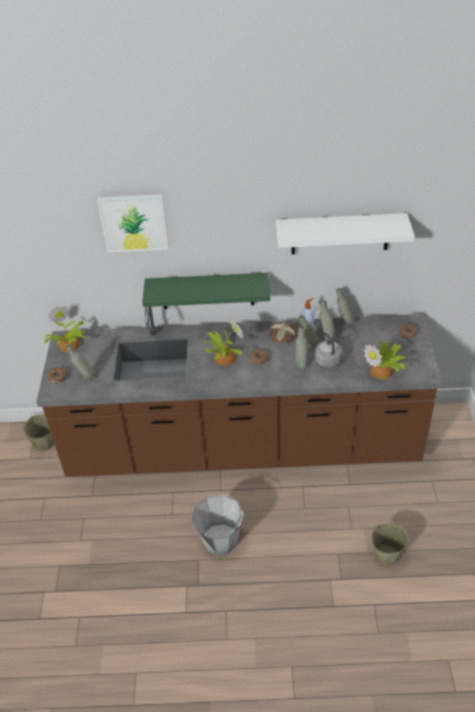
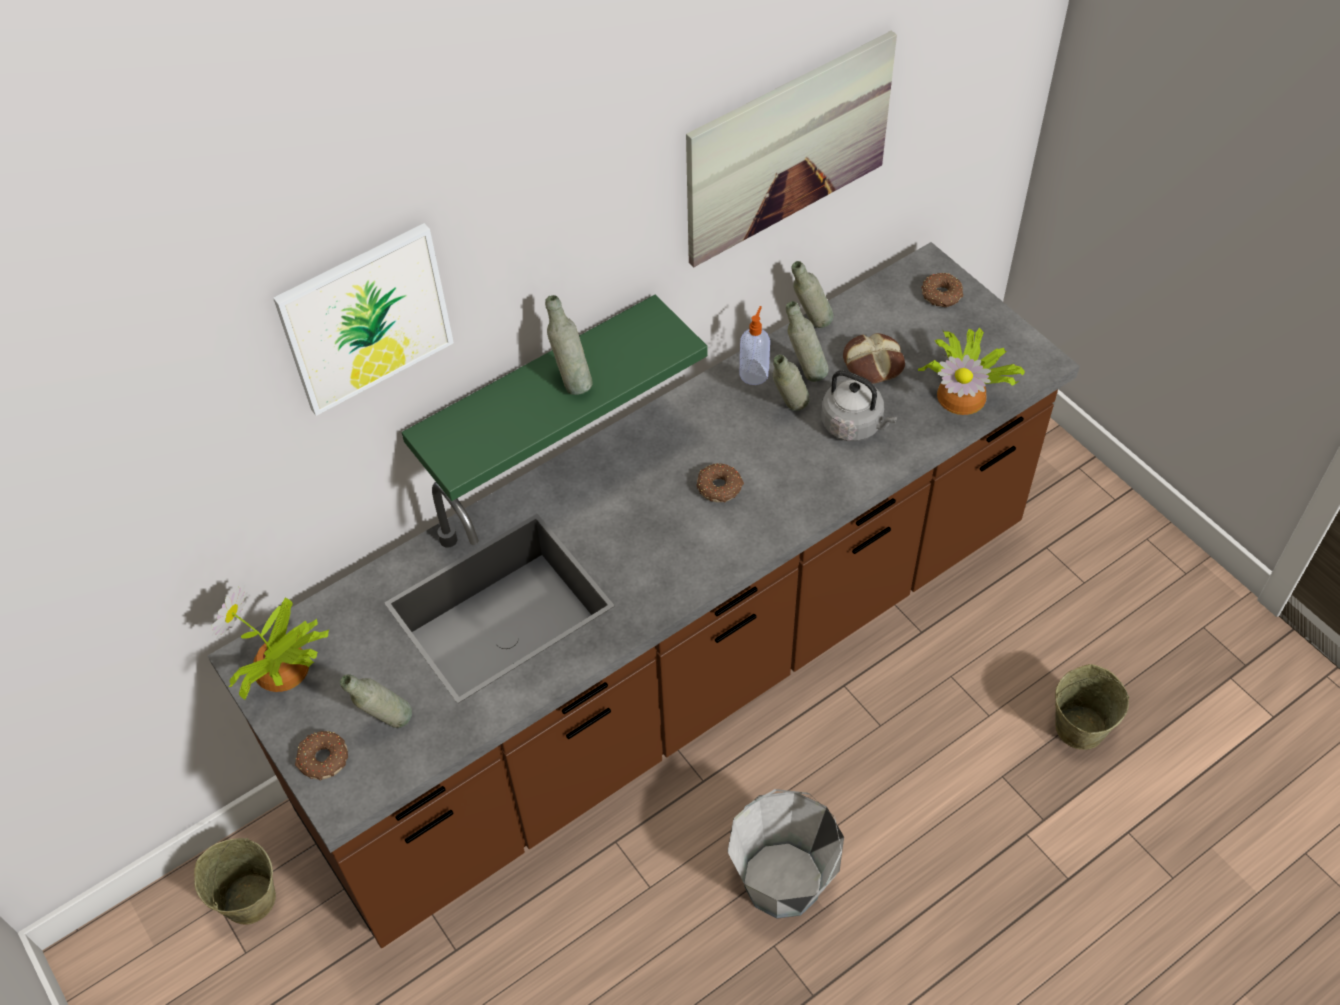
camera: 35 degrees left, 10 degrees up
potted plant [204,319,244,366] -> none
bread [269,322,296,343] -> bread moved to [843,333,905,384]
white shelf [276,213,415,254] -> picture [686,31,897,267]
grey bottle [295,326,308,369] -> grey bottle moved to [545,295,593,395]

